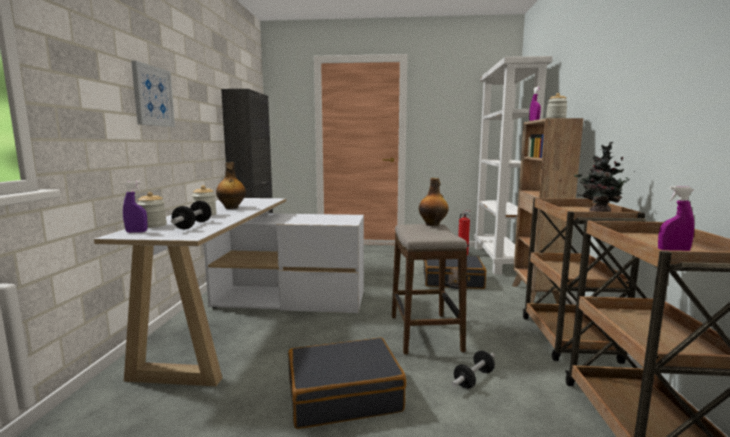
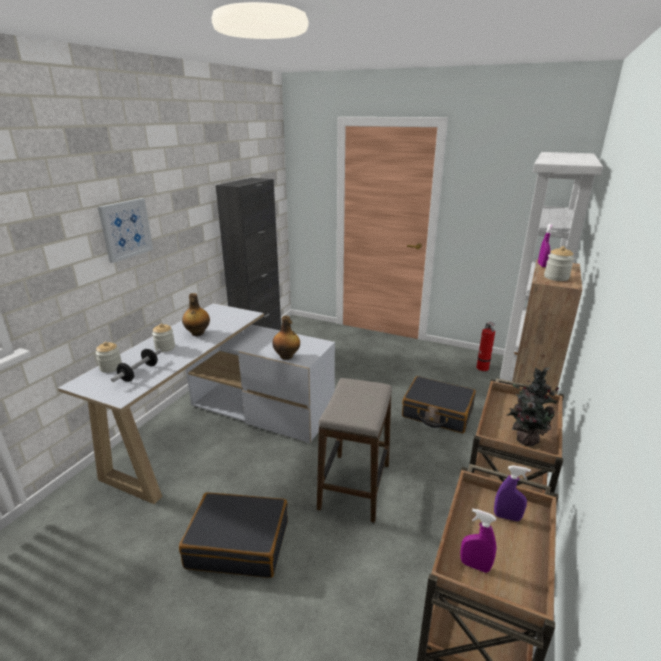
camera: 20 degrees right, 15 degrees up
purple spray bottle [123,181,147,233] -> purple spray bottle moved to [494,465,531,521]
bottle [419,178,448,226] -> bottle moved to [272,316,300,360]
dumbbell [452,351,495,389] -> none

